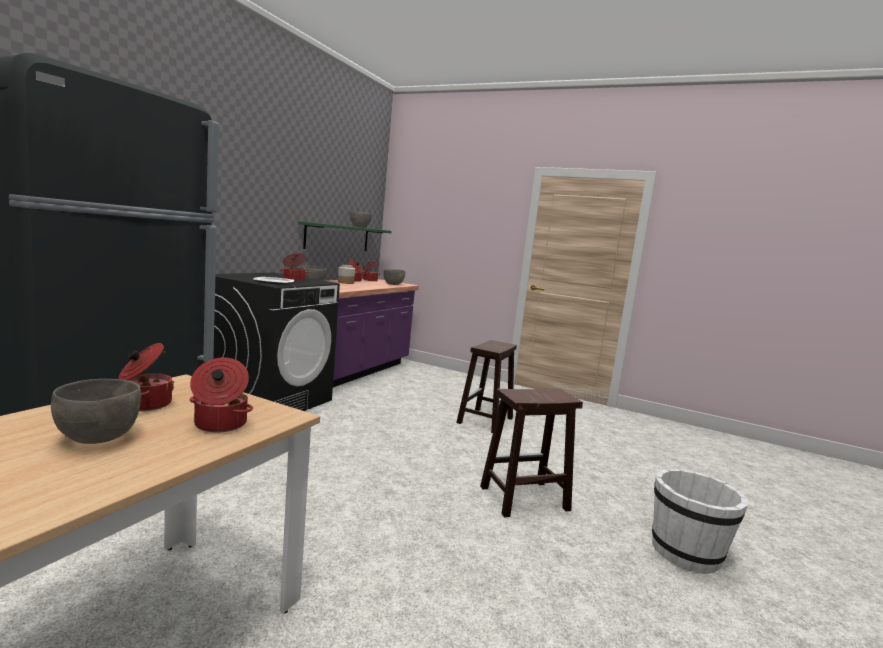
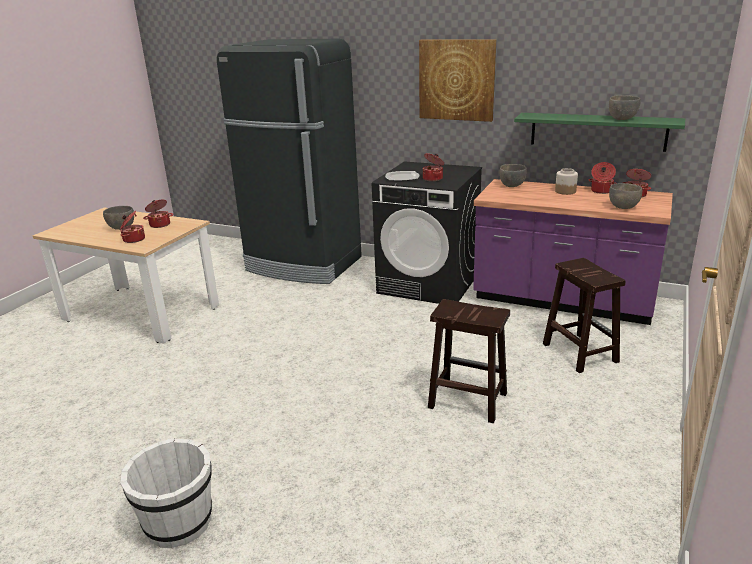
camera: 90 degrees right, 15 degrees up
brown stool [480,388,583,518] -> brown stool moved to [543,258,626,373]
none -> picture [419,39,496,122]

